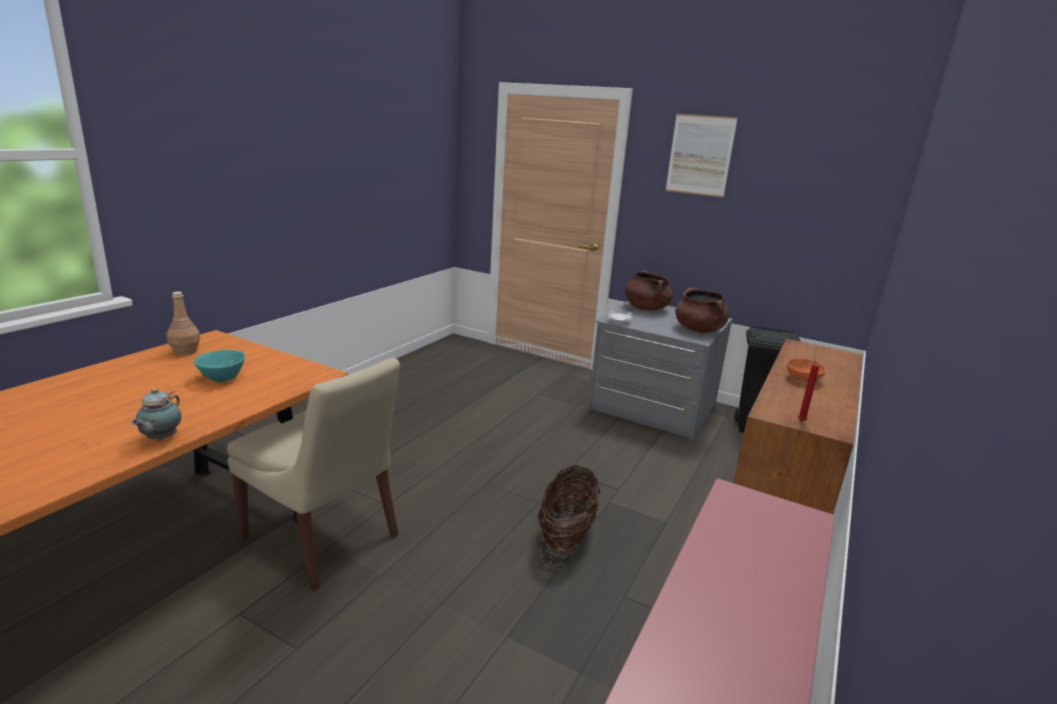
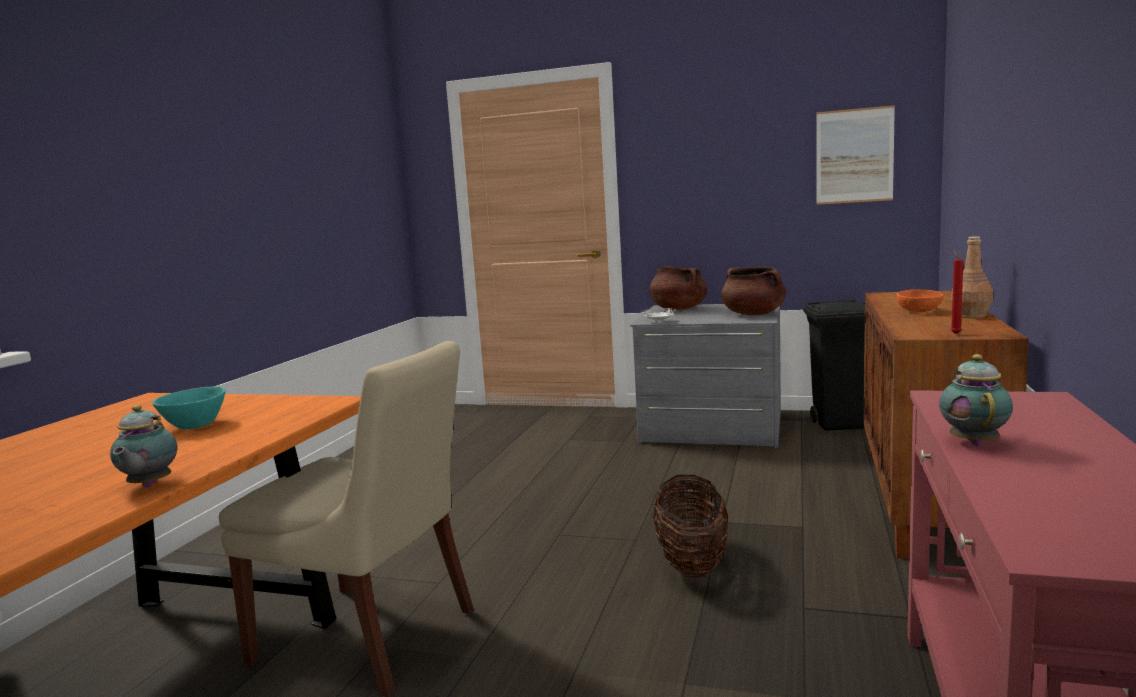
camera: 10 degrees left, 10 degrees down
brown bottle [167,292,200,356] -> brown bottle moved to [951,236,993,318]
picture [665,114,738,197] -> picture moved to [816,105,895,205]
none -> teapot [939,354,1013,446]

